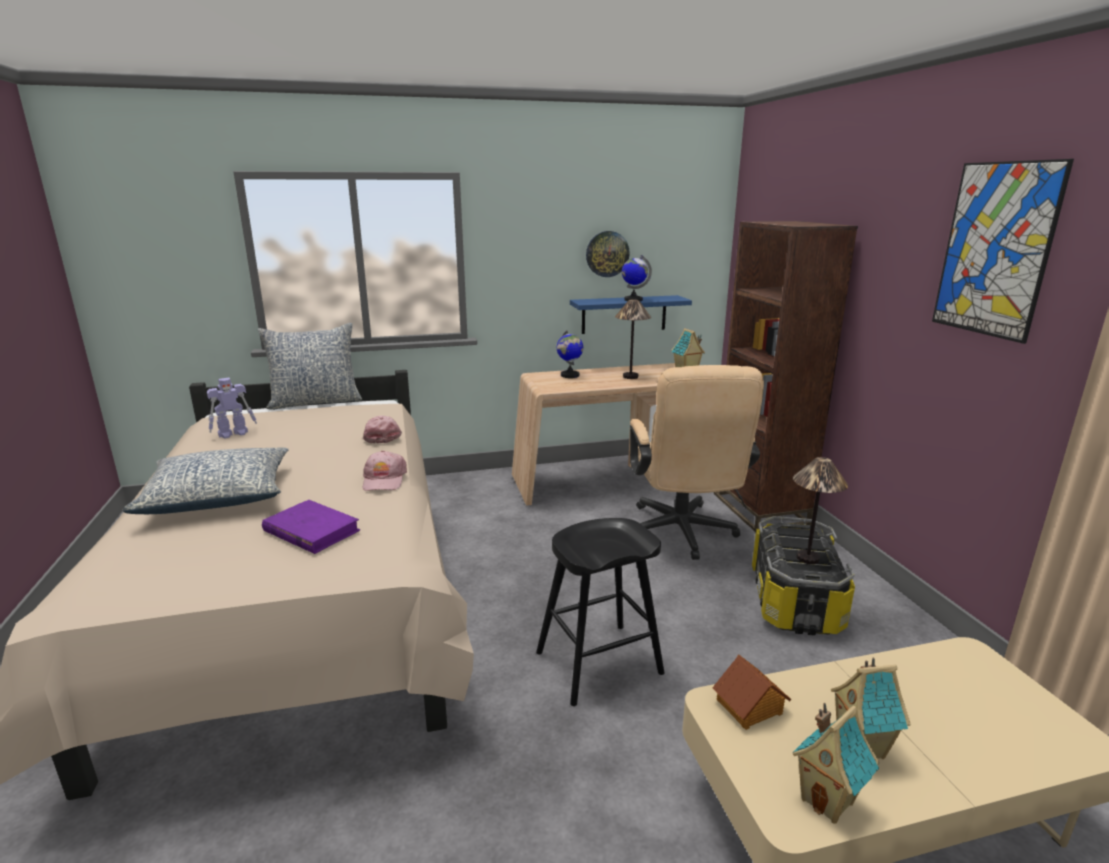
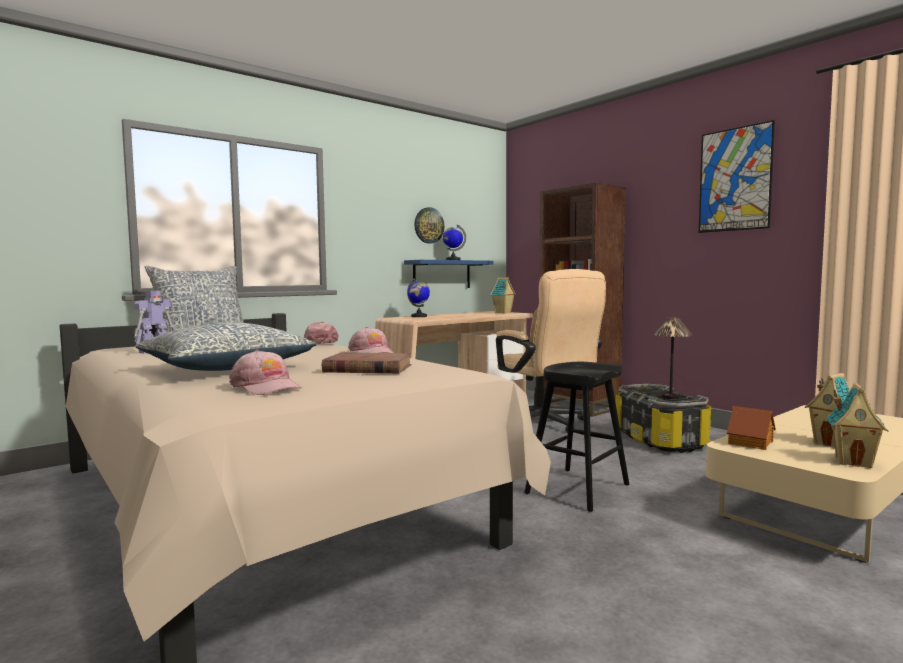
camera: 25 degrees left, 15 degrees down
purple book [262,500,360,554] -> brown book [322,353,411,374]
table lamp [615,299,651,379] -> none
none -> pink cap [229,350,302,395]

